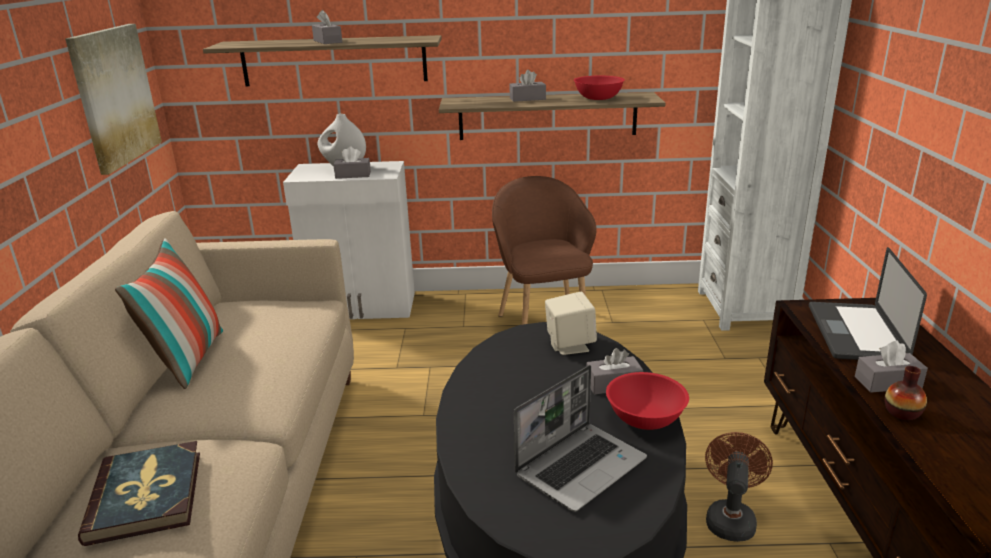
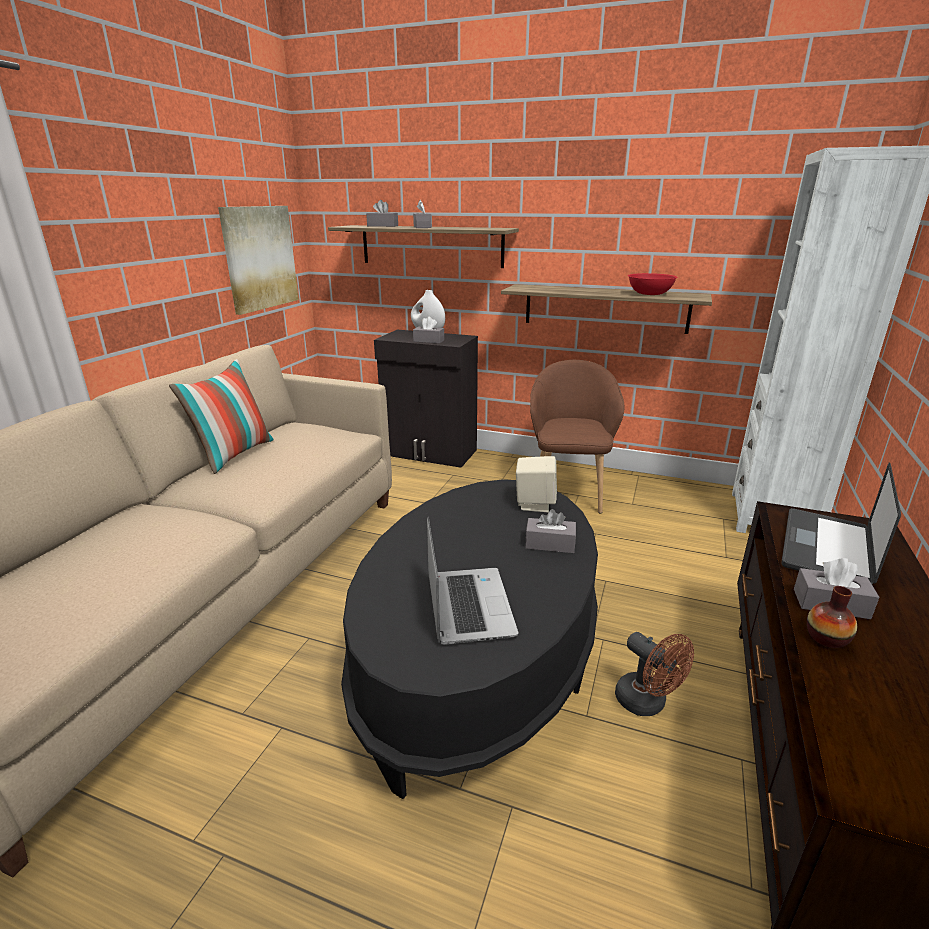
camera: 20 degrees right, 0 degrees up
book [78,441,200,546] -> none
white cabinet [283,161,415,319] -> black cabinet [374,330,478,468]
grey tissue box [509,70,546,102] -> grey tissue box moved to [366,200,398,227]
laptop [514,365,647,512] -> laptop turned 75 degrees counterclockwise [427,517,518,645]
red bowl [606,372,689,430] -> none
brown fan [705,432,773,542] -> brown fan turned 105 degrees clockwise [615,632,694,716]

